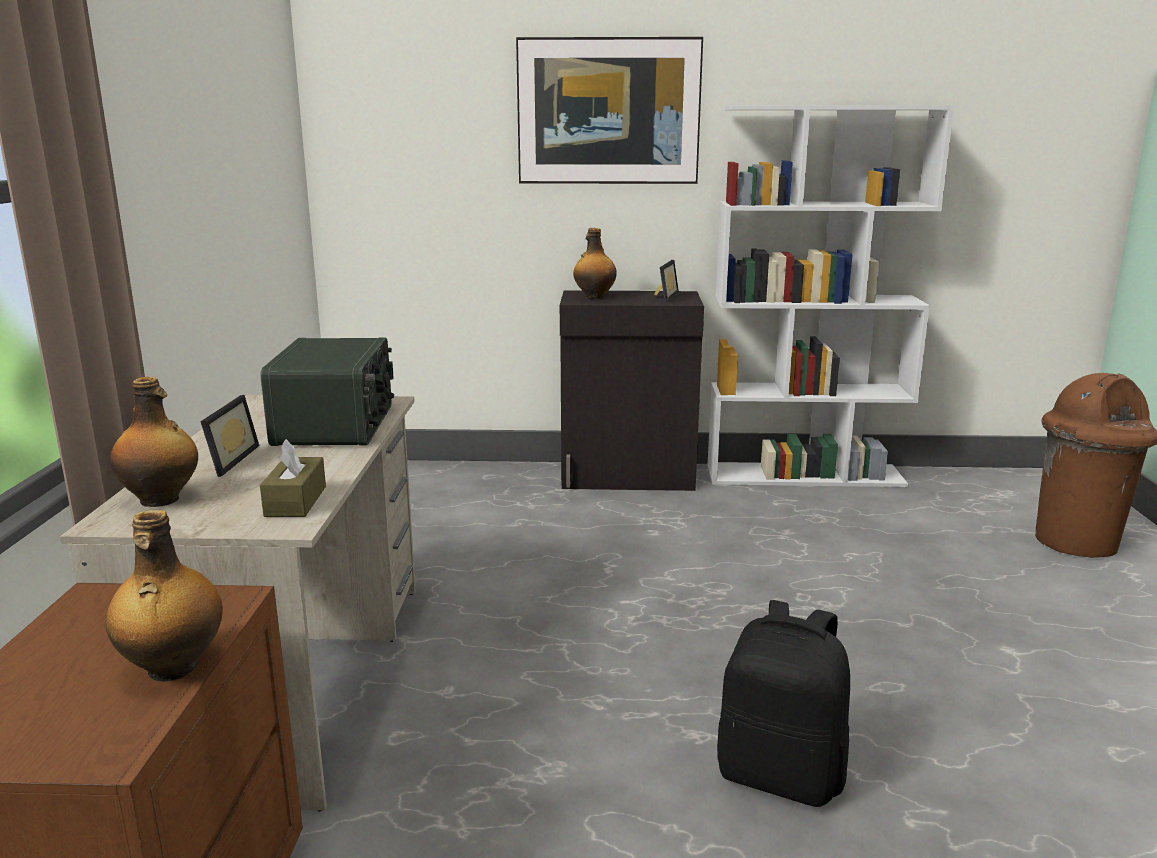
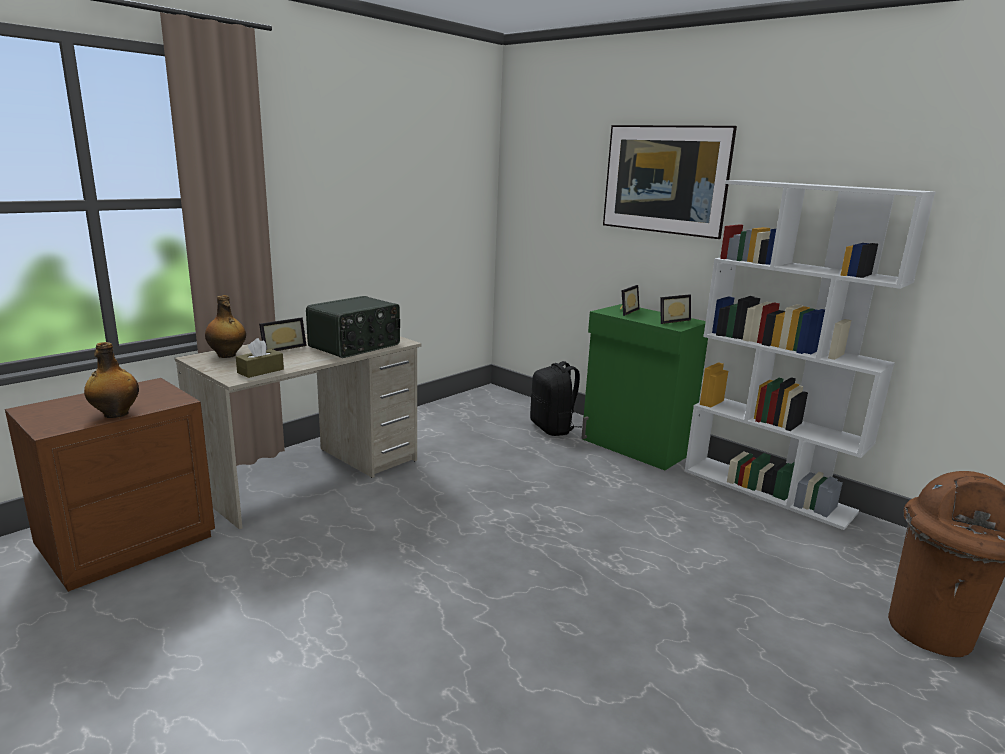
camera: 40 degrees right, 0 degrees up
black cabinet [560,290,704,491] -> green cabinet [581,304,708,470]
bottle [573,228,617,299] -> picture frame [620,285,640,316]
black backpack [717,600,850,807] -> black backpack moved to [530,361,582,436]

